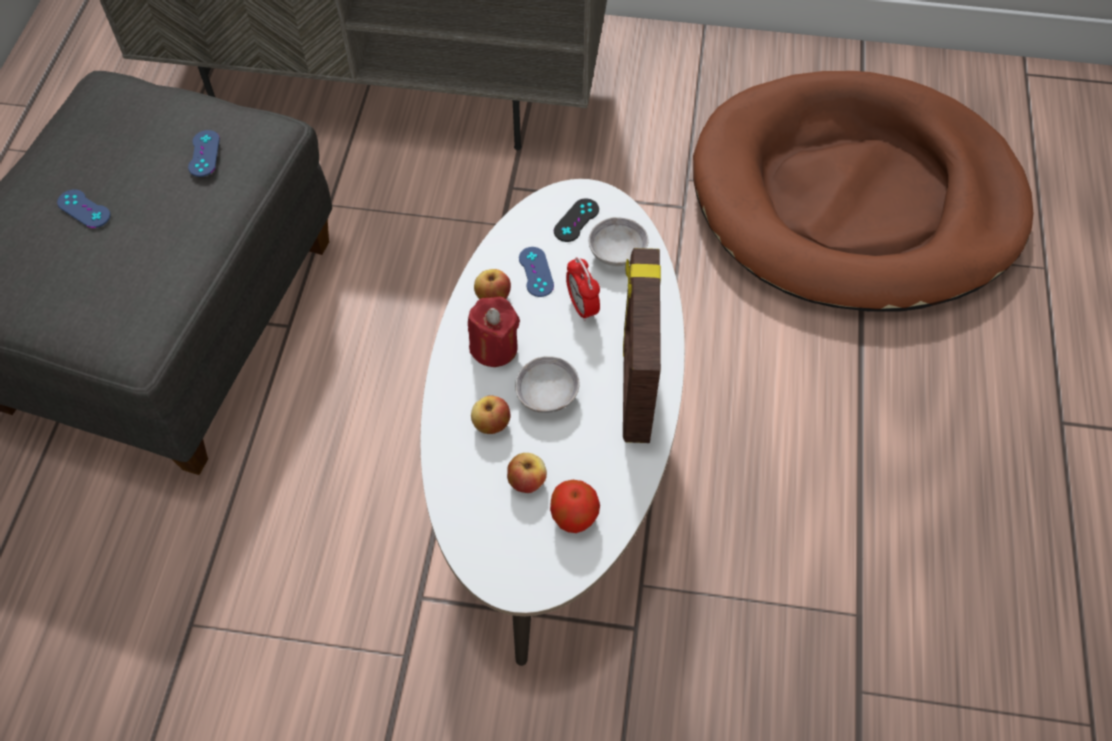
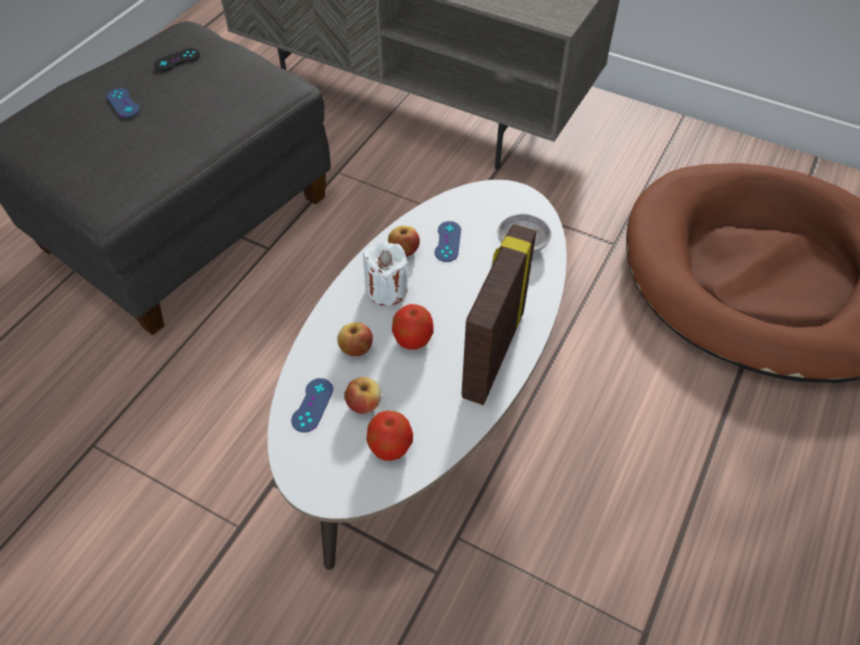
camera: 20 degrees right, 5 degrees down
blue game controller [188,130,220,177] -> blue game controller moved to [291,378,333,433]
red candle [468,296,520,367] -> white candle [363,241,410,306]
grey bowl [515,356,579,413] -> apple [392,304,434,350]
black game controller [554,199,599,242] -> black game controller moved to [154,48,200,71]
alarm clock [566,257,600,321] -> none

